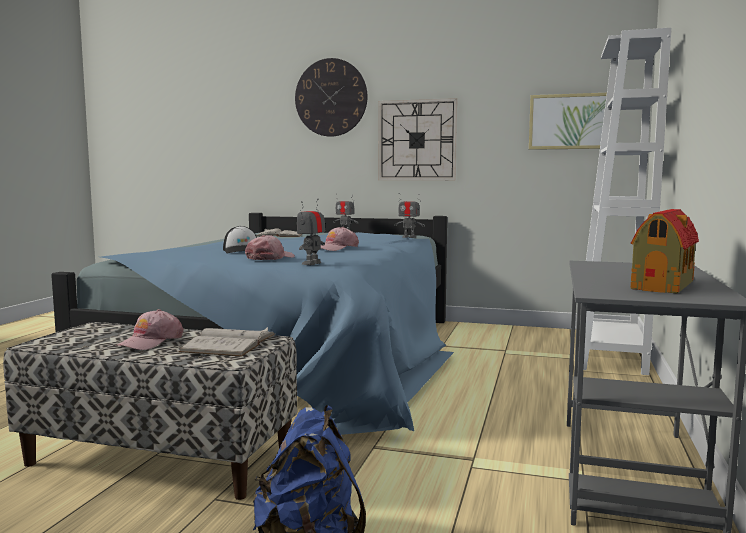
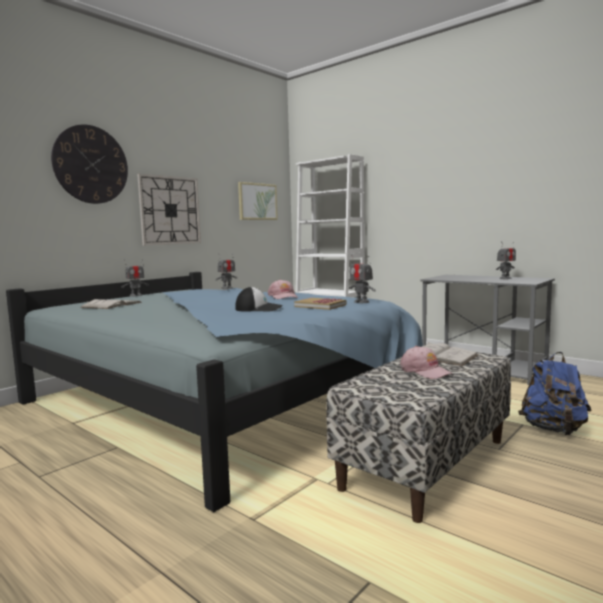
camera: 65 degrees left, 0 degrees up
pink cap [245,235,295,260] -> book [294,298,346,310]
toy house [631,209,699,293] -> toy robot [496,241,516,279]

